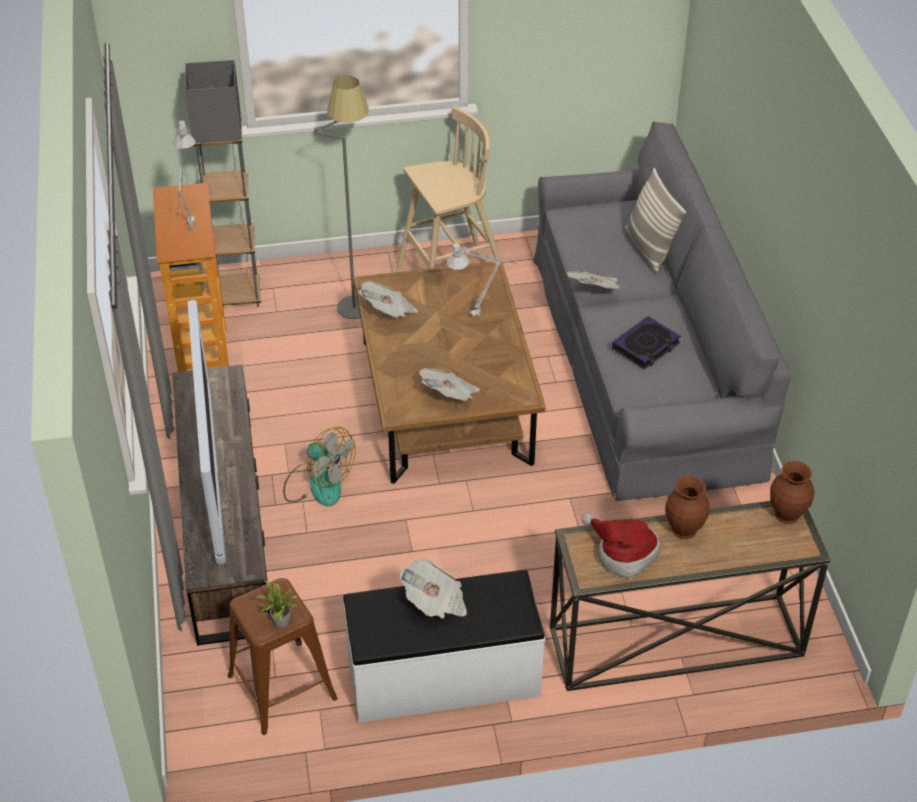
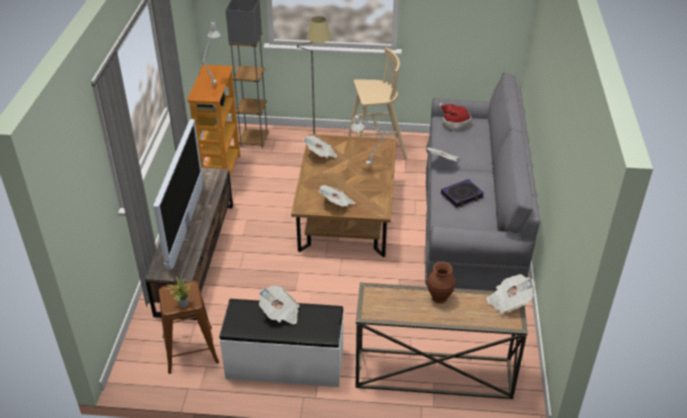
camera: 15 degrees right, 5 degrees down
fan [283,427,355,506] -> none
hat [582,513,661,579] -> hat moved to [438,103,472,132]
pillow [625,168,686,272] -> none
brown vase [770,461,815,524] -> newspaper [486,274,535,314]

